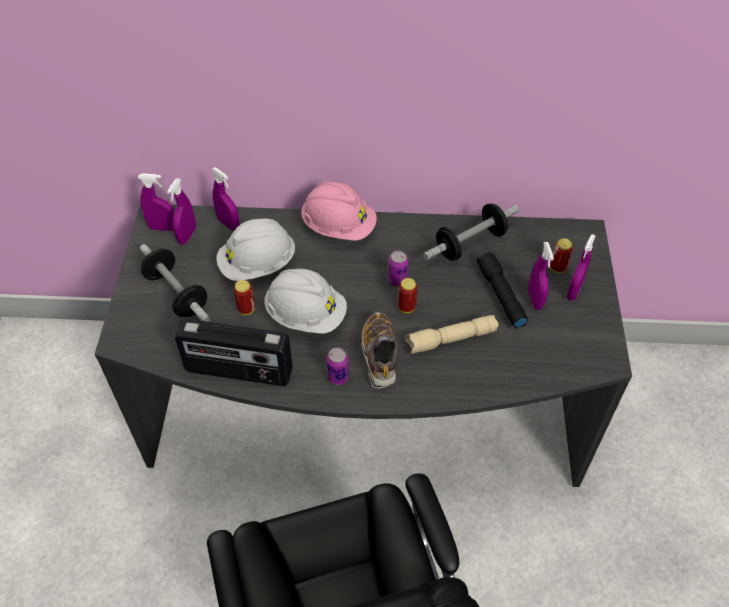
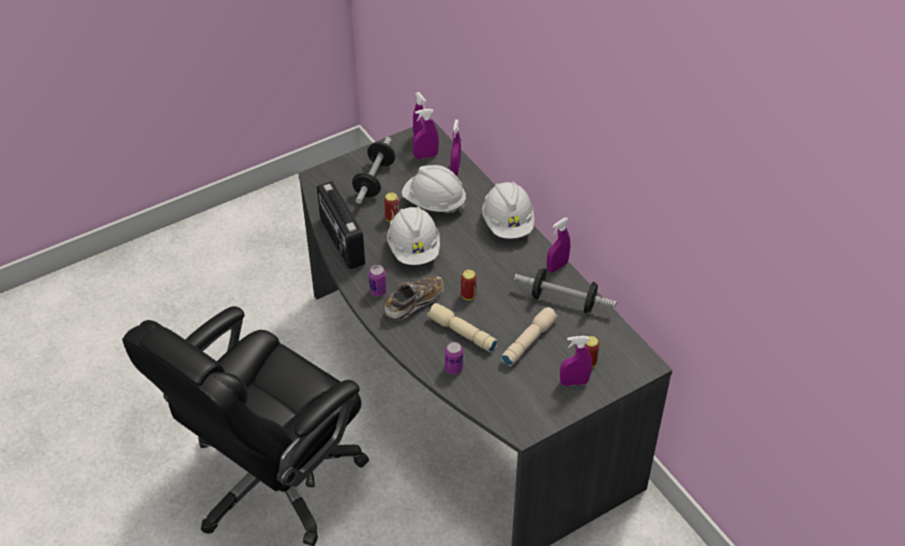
camera: 55 degrees right, 5 degrees down
pink hard hat [301,182,377,241] -> white hard hat [482,182,534,239]
can [388,250,408,287] -> can moved to [445,342,463,374]
black flashlight [476,252,528,328] -> beige flashlight [502,307,558,366]
purple spray bottle [528,242,554,310] -> purple spray bottle moved to [547,218,570,273]

